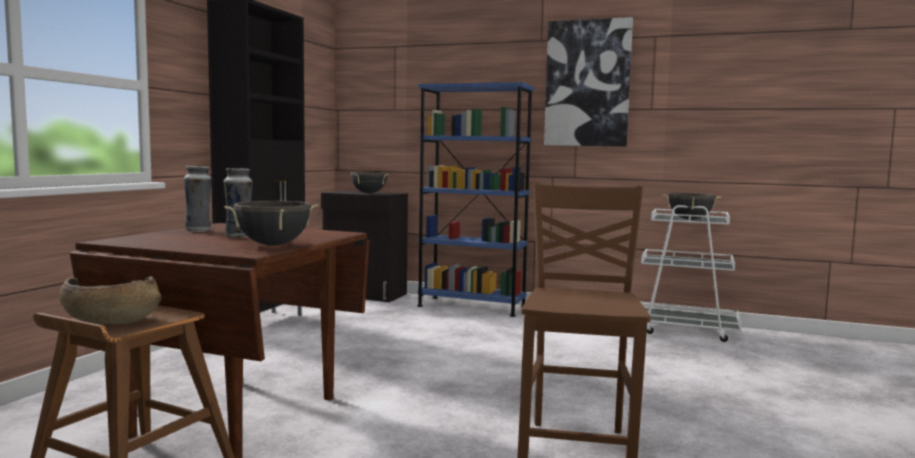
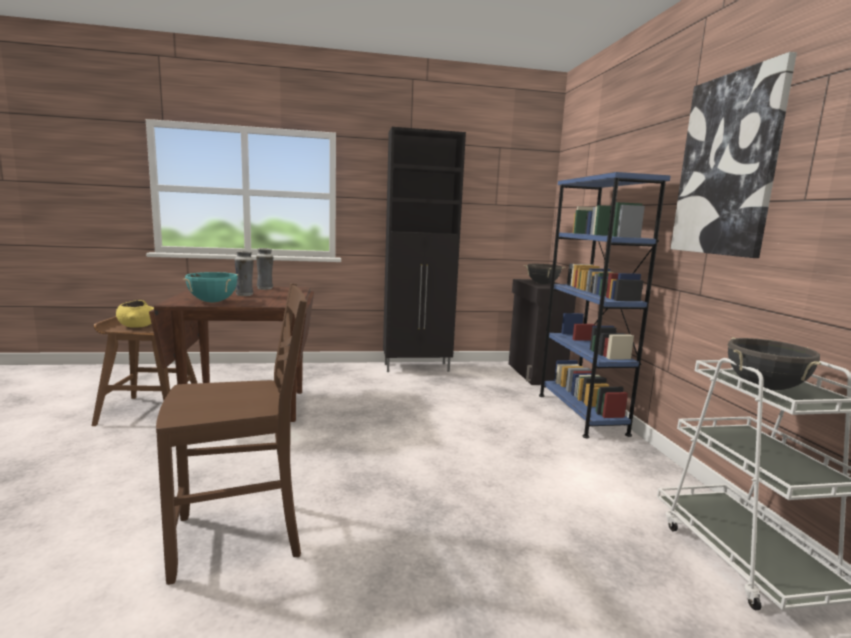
camera: 60 degrees right, 5 degrees up
brown bowl [59,276,162,324] -> yellow bowl [116,300,154,328]
black cooking pot [224,201,319,246] -> turquoise cooking pot [183,272,238,302]

